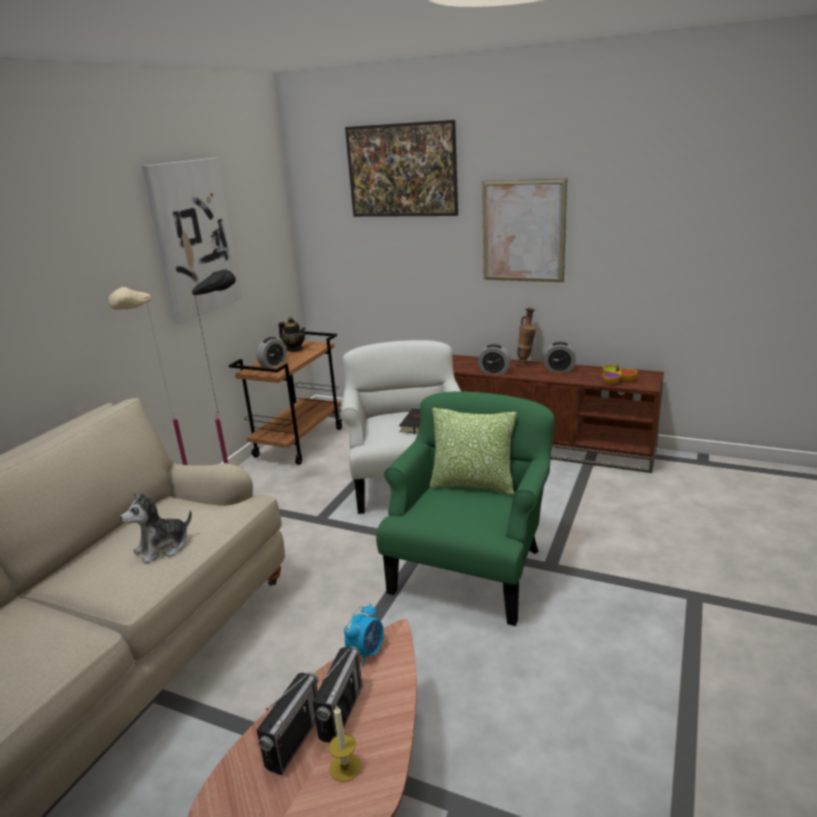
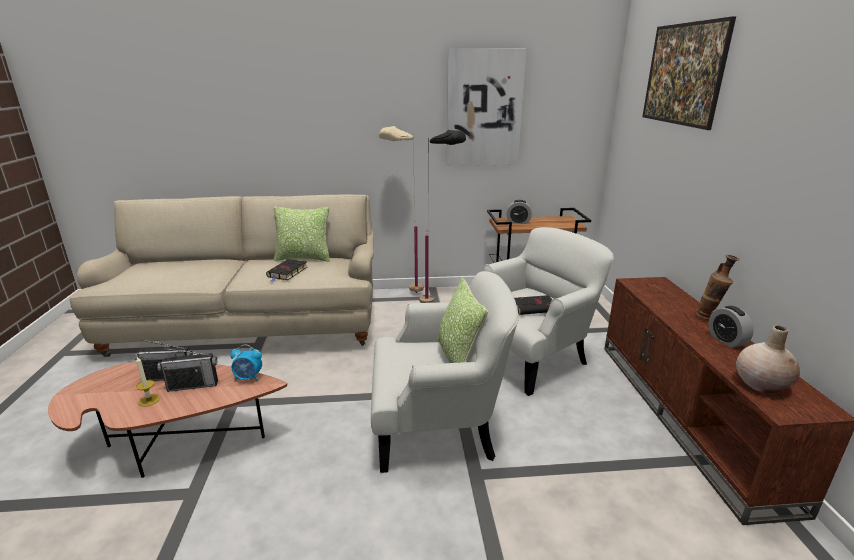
camera: 60 degrees right, 0 degrees up
plush toy [120,492,192,564] -> black book [266,259,307,282]
teapot [278,317,305,351] -> none
green armchair [376,391,555,626] -> white armchair [371,271,519,473]
alarm clock [478,344,511,374] -> none
picture [482,179,567,282] -> none
bowl [602,364,638,384] -> beige vase [736,326,800,393]
none -> pillow [274,207,330,262]

